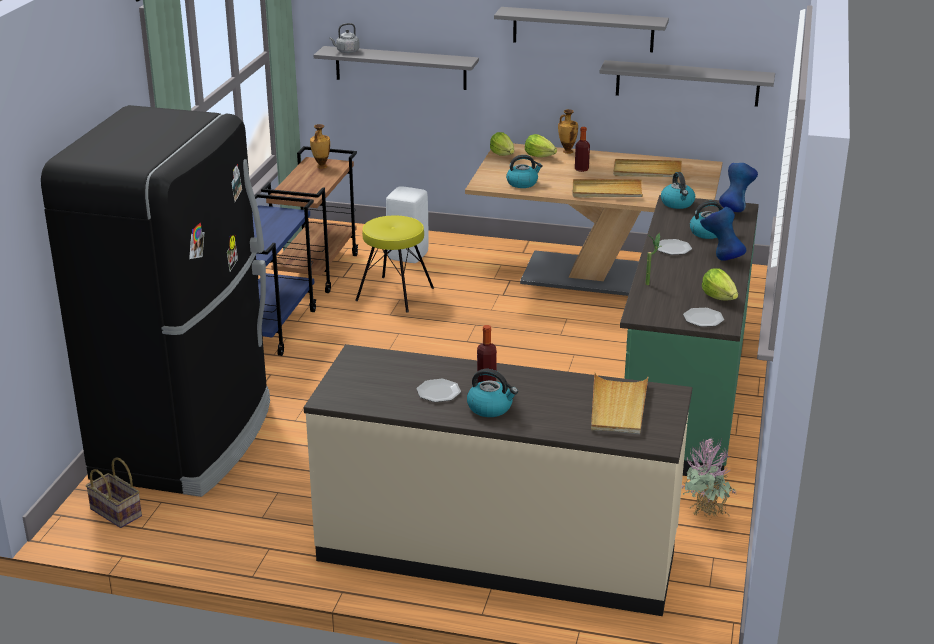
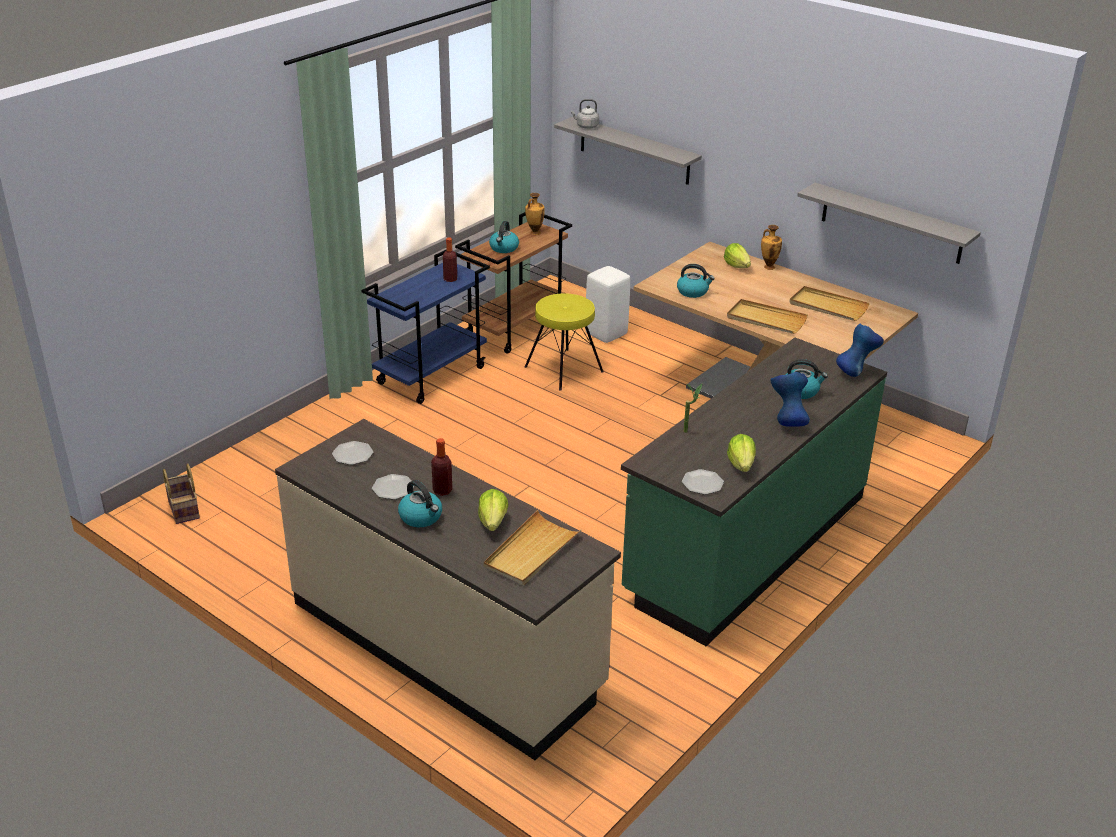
camera: 25 degrees right, 5 degrees up
black fridge [41,105,270,497] -> none
lettuce [490,132,514,156] -> lettuce moved to [478,489,508,531]
grey shelf [494,7,669,52] -> none
bottle [575,127,590,172] -> bottle moved to [443,238,457,282]
plate [657,239,692,255] -> plate moved to [332,441,373,465]
kettle [661,172,695,209] -> kettle moved to [489,221,519,253]
potted plant [682,437,737,521] -> none

